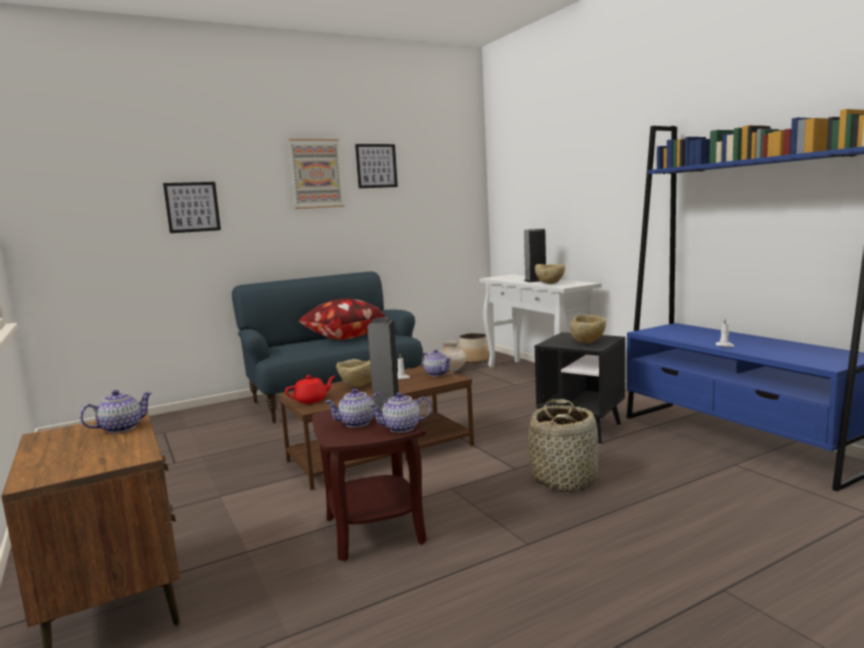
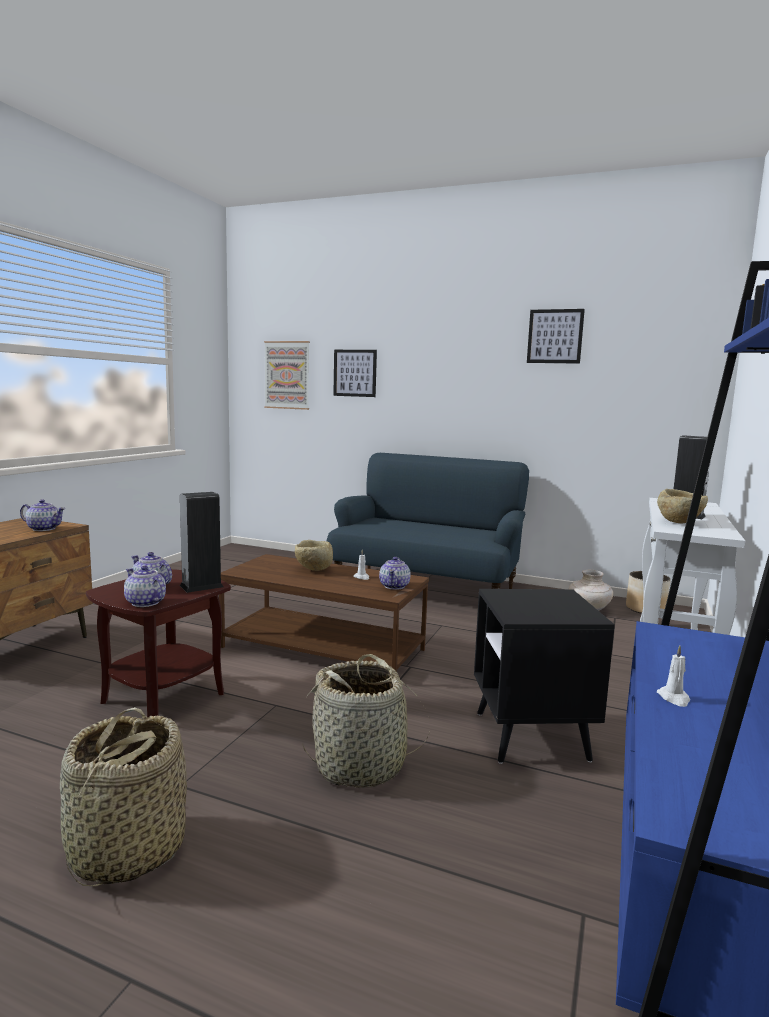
camera: 50 degrees right, 0 degrees up
red teapot [285,375,335,404] -> none
picture [288,139,344,209] -> picture moved to [264,341,310,410]
pillow [299,299,385,340] -> none
beige bowl [570,315,606,343] -> none
none -> basket [60,707,187,887]

